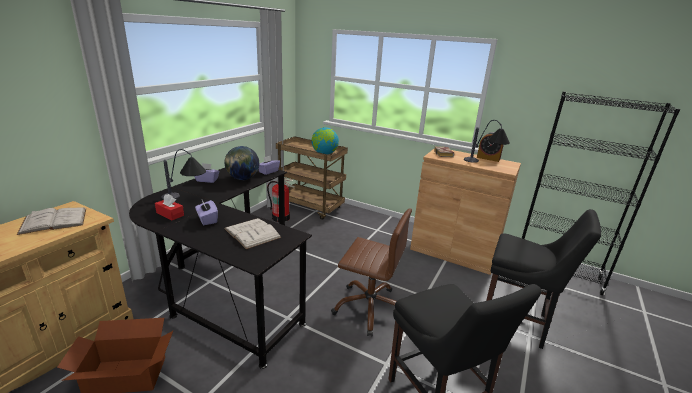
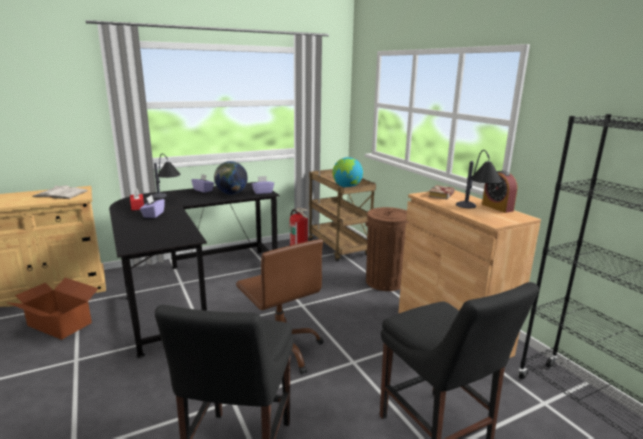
camera: 35 degrees right, 5 degrees down
white book [224,218,282,249] -> none
none -> brown trash can [365,207,409,291]

